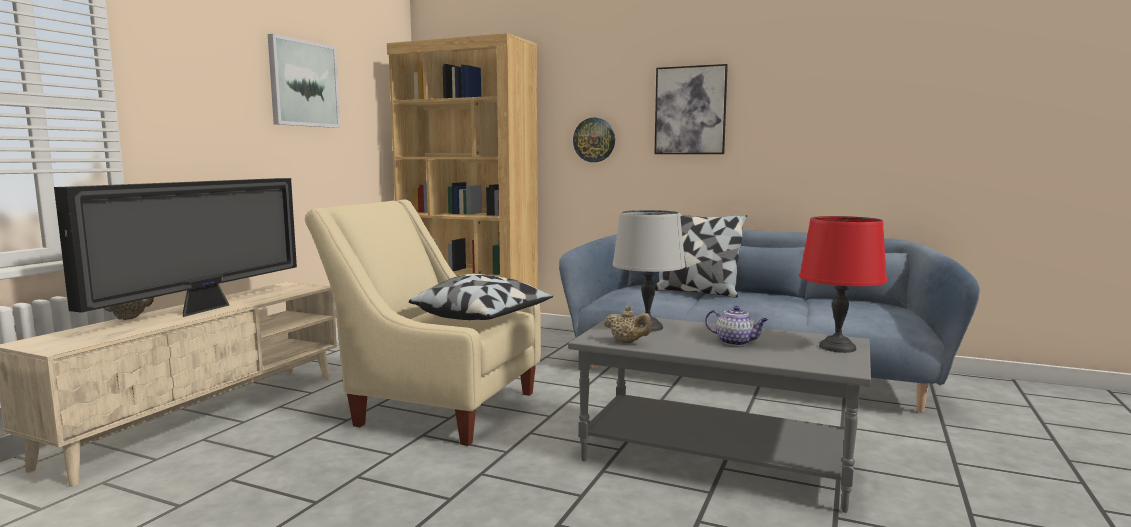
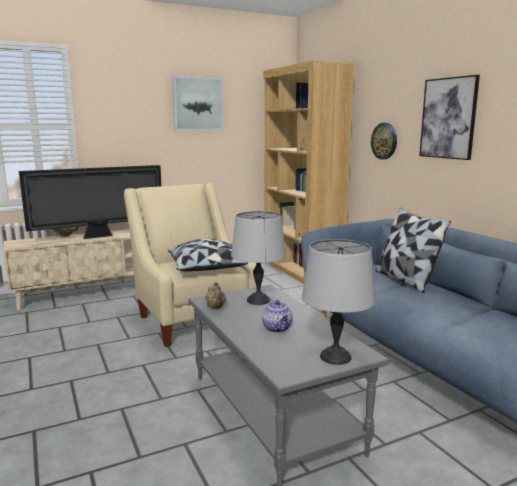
camera: 40 degrees right, 5 degrees up
red table lamp [799,216,887,353] -> grey table lamp [302,239,376,365]

